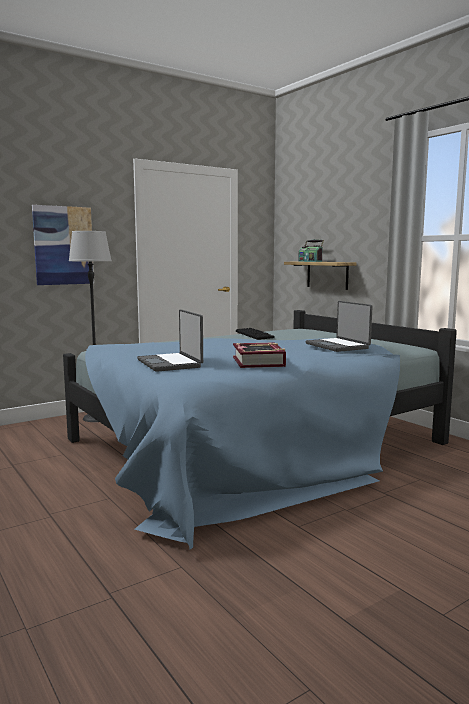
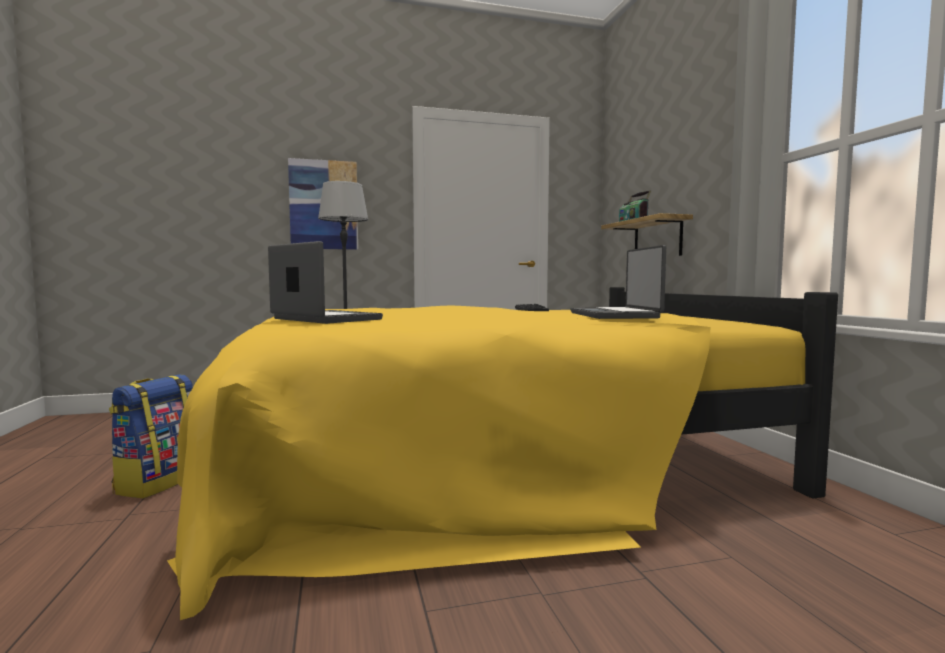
camera: 20 degrees right, 5 degrees down
blue bed [63,310,457,549] -> yellow bed [167,287,838,620]
laptop [137,309,203,372] -> laptop turned 135 degrees clockwise [268,241,383,324]
book [233,342,286,368] -> none
none -> backpack [109,374,193,498]

